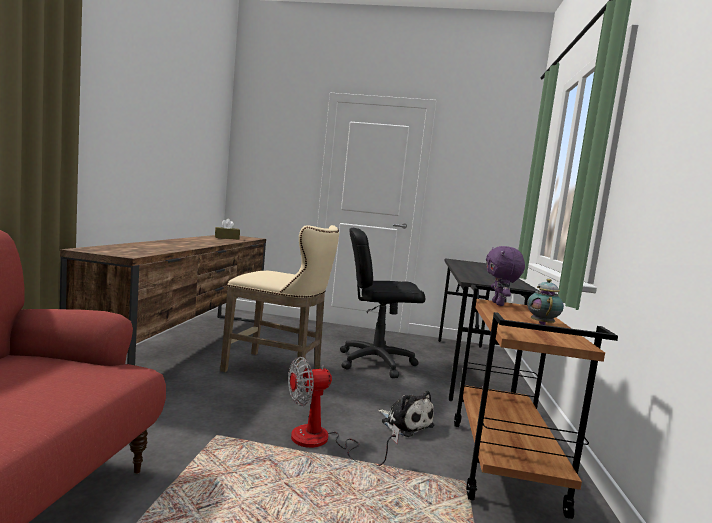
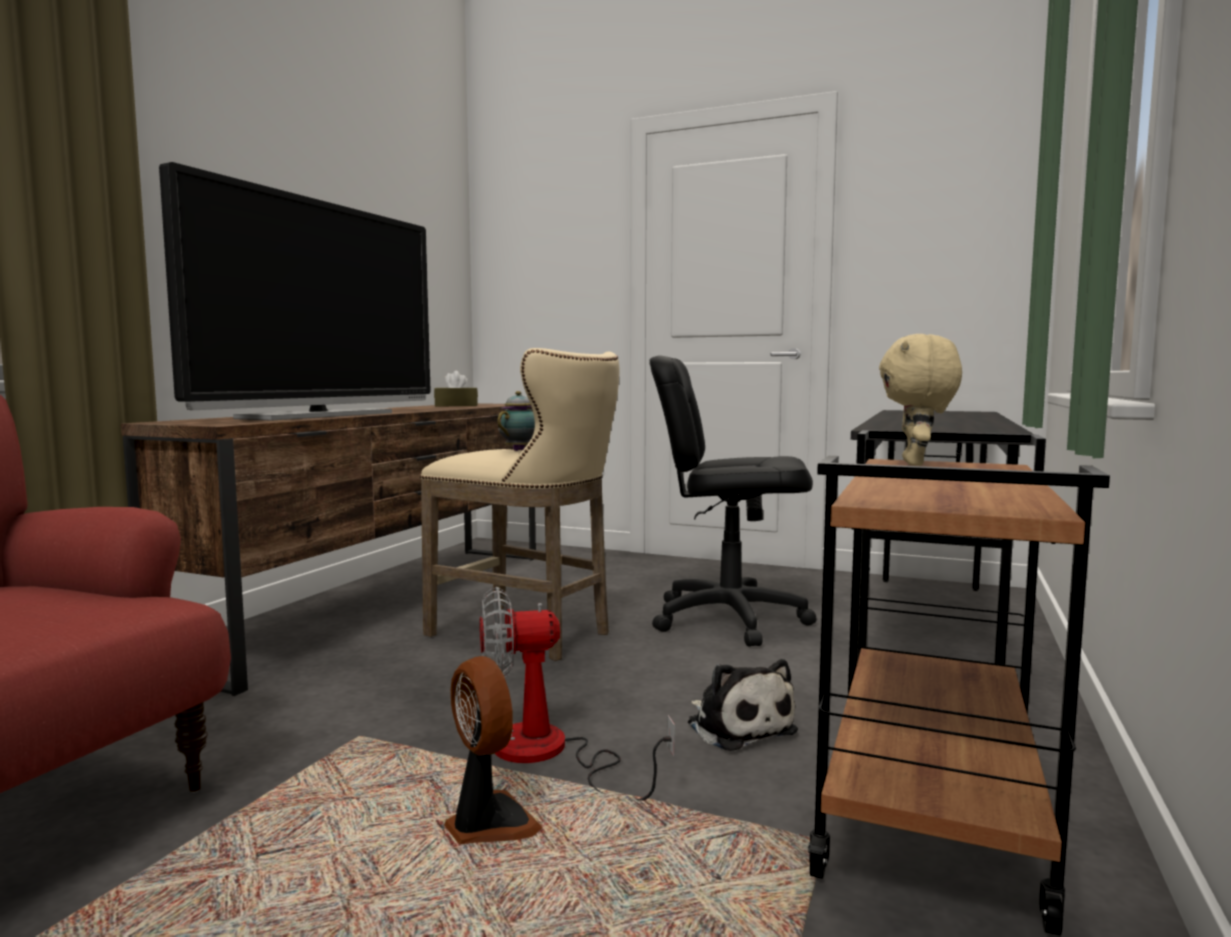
camera: 15 degrees right, 0 degrees up
purple plush toy [486,246,525,306] -> beige plush toy [879,334,962,466]
teapot [527,279,564,325] -> teapot moved to [498,391,535,451]
none -> television [159,162,431,421]
none -> fan [444,656,543,844]

